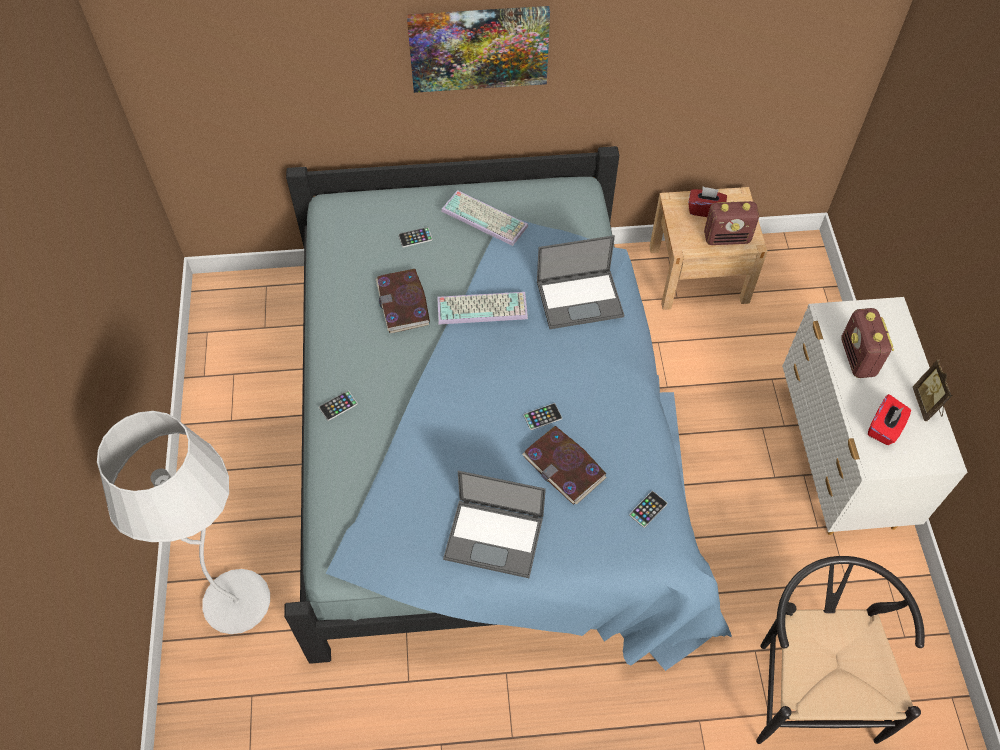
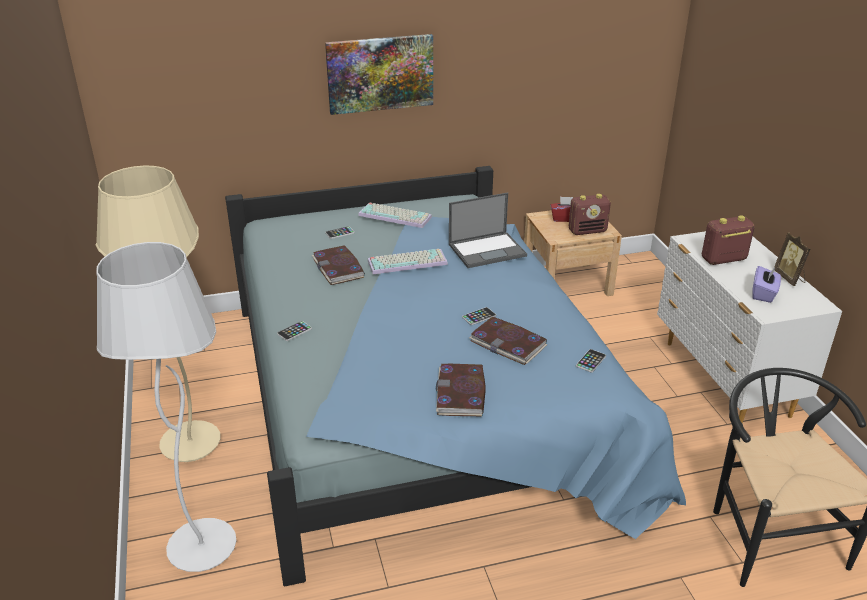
camera: 10 degrees left, 25 degrees down
laptop [443,471,546,578] -> book [436,364,486,416]
radio [841,308,894,378] -> radio turned 90 degrees clockwise [702,215,755,265]
red tissue box [868,394,911,445] -> purple tissue box [752,266,781,303]
none -> beige floor lamp [96,165,220,462]

